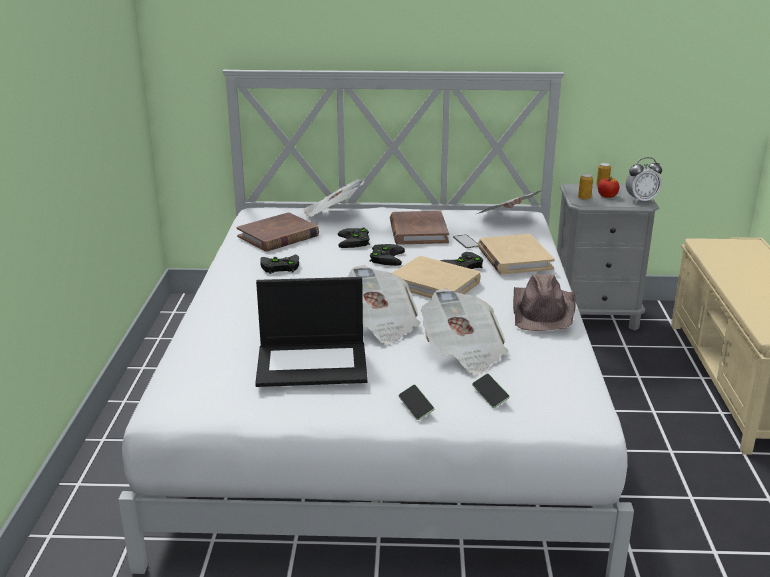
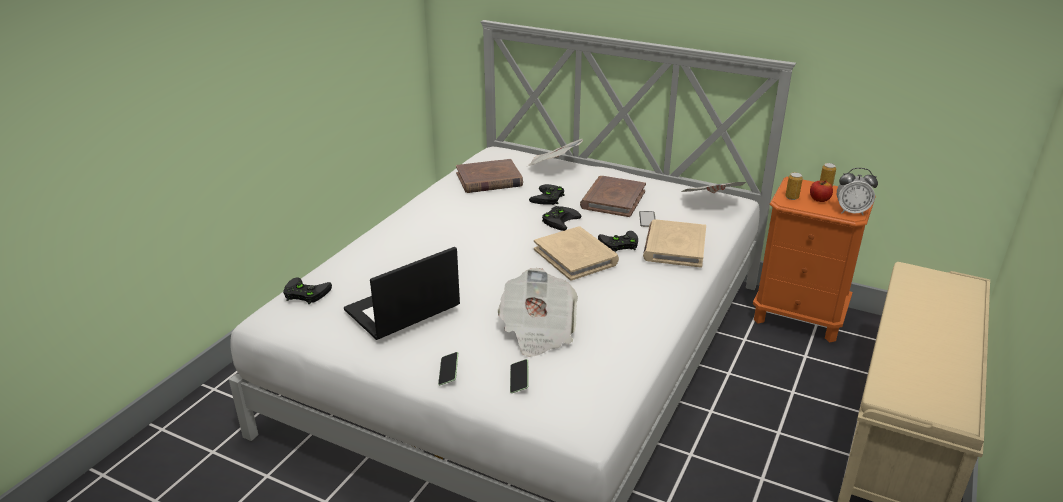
camera: 25 degrees right, 5 degrees up
laptop [255,277,368,387] -> laptop turned 120 degrees clockwise [344,247,460,340]
black game controller [260,255,299,274] -> black game controller moved to [283,277,332,304]
newspaper [347,266,421,345] -> none
brown hat [513,274,577,331] -> none
grey nightstand [557,184,659,331] -> orange nightstand [753,176,876,343]

